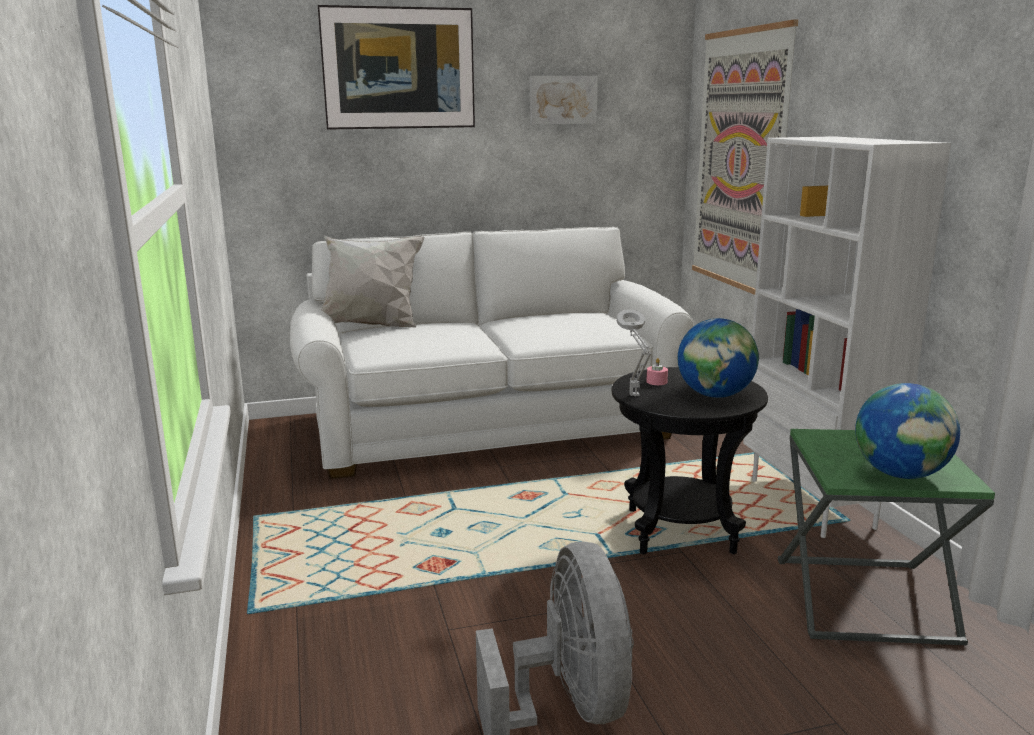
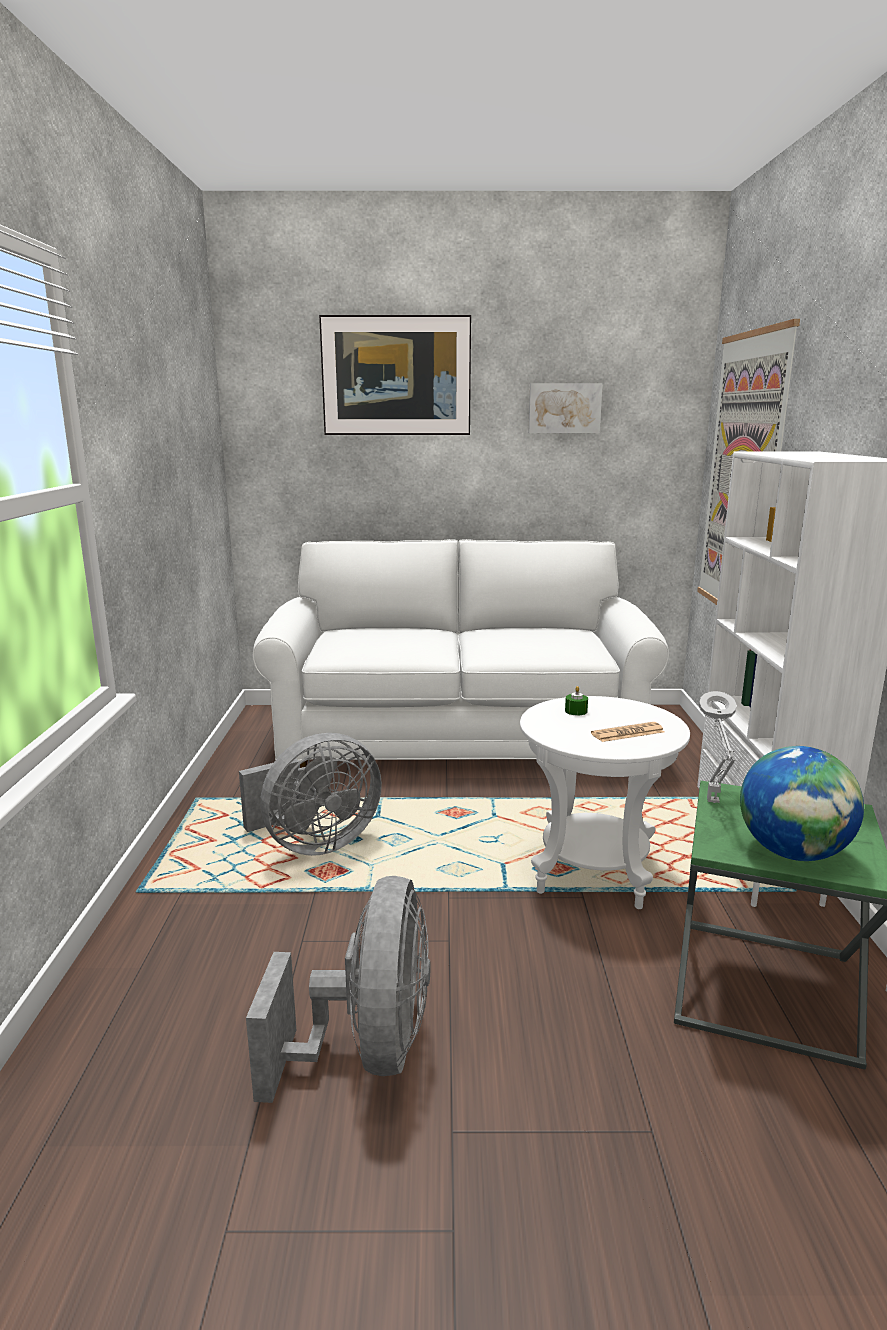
camera: 15 degrees right, 0 degrees up
white pillow [320,235,424,328] -> none
black side table [611,367,768,554] -> white side table [520,696,690,909]
grey table lamp [617,309,651,397] -> grey table lamp moved to [699,691,737,803]
pink candle [646,358,668,385] -> green candle [565,686,588,715]
globe [678,318,759,398] -> newspaper [591,722,664,742]
none -> grey fan [239,733,382,856]

